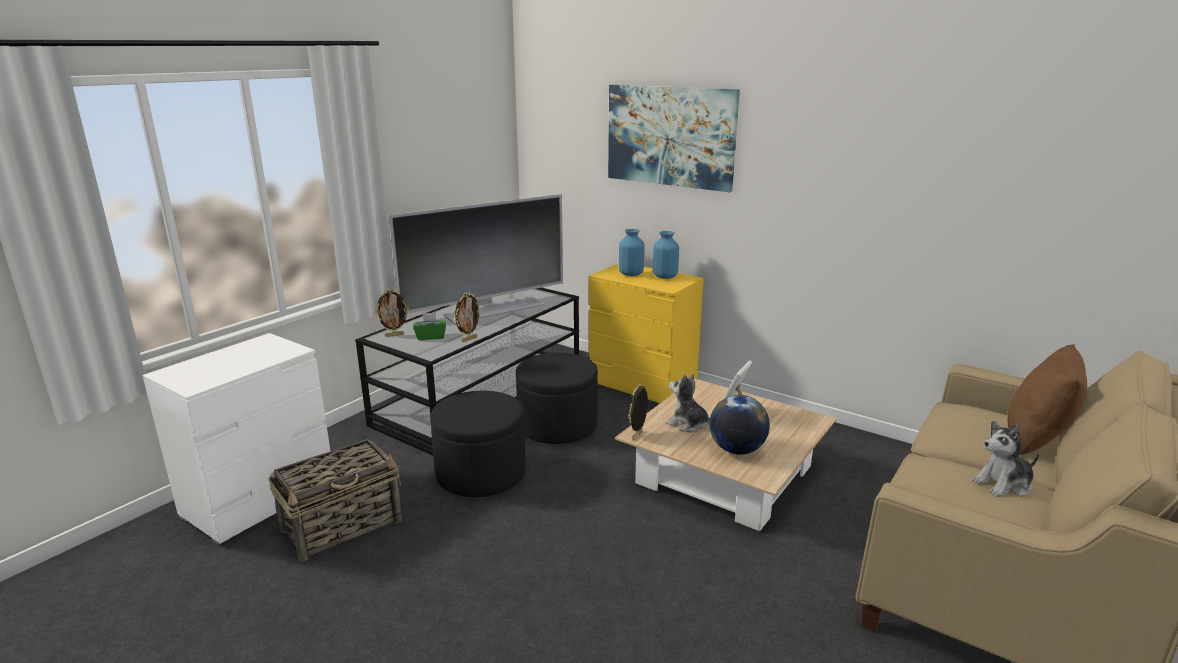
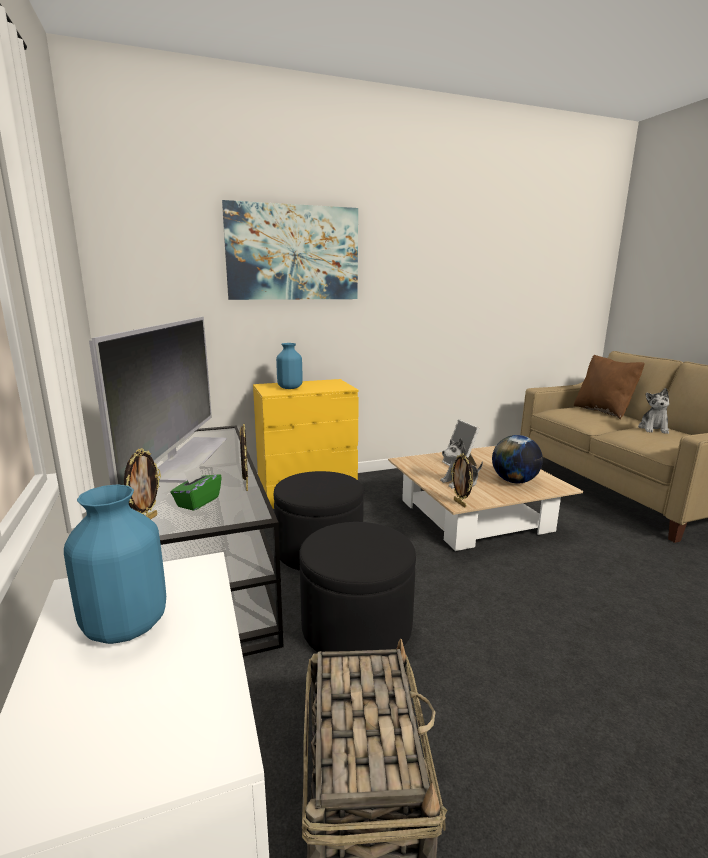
camera: 55 degrees left, 5 degrees down
blue vase [653,231,679,279] -> blue vase moved to [64,485,166,644]

